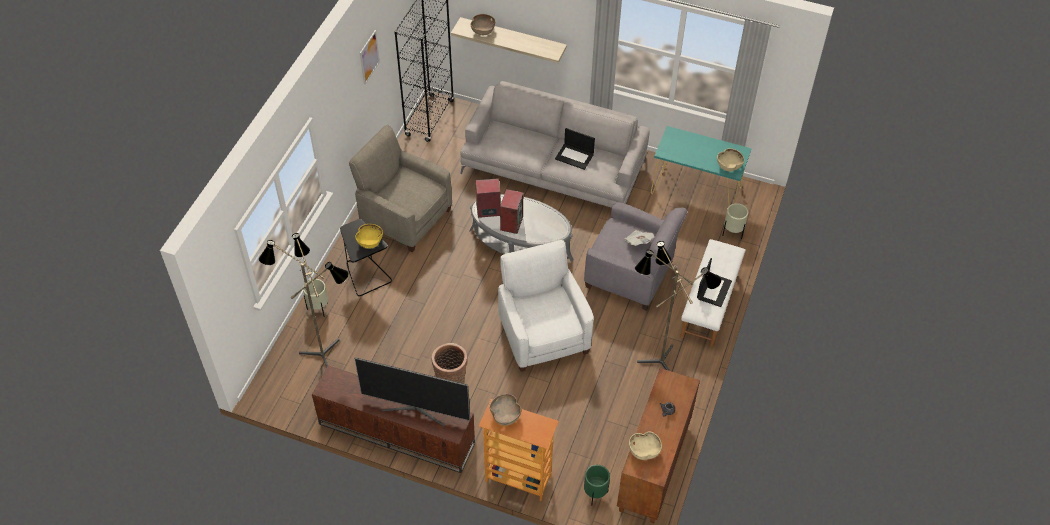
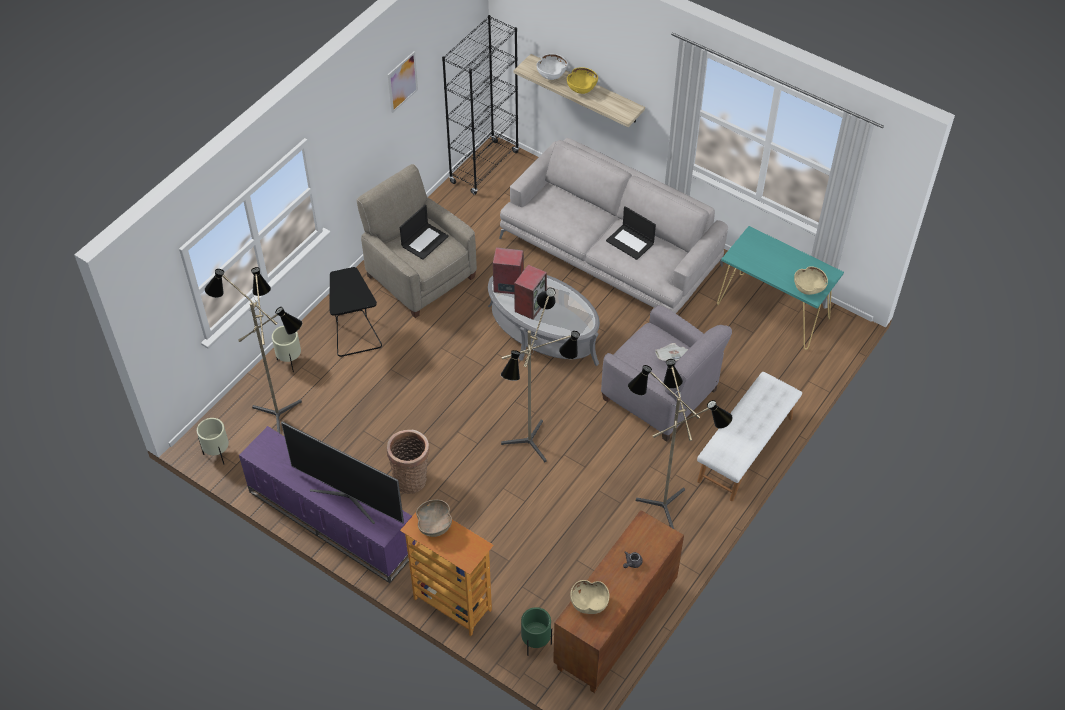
camera: 15 degrees right, 0 degrees up
brown tv stand [312,365,475,473] -> purple tv stand [239,426,415,583]
yellow bowl [355,224,383,249] -> yellow bowl moved to [567,67,598,94]
brown bowl [471,14,496,35] -> white bowl [537,54,568,80]
white armchair [498,240,594,372] -> floor lamp [501,288,580,462]
laptop [697,258,732,307] -> laptop moved to [400,204,449,260]
beige planter [722,203,748,240] -> beige planter moved to [197,418,229,464]

